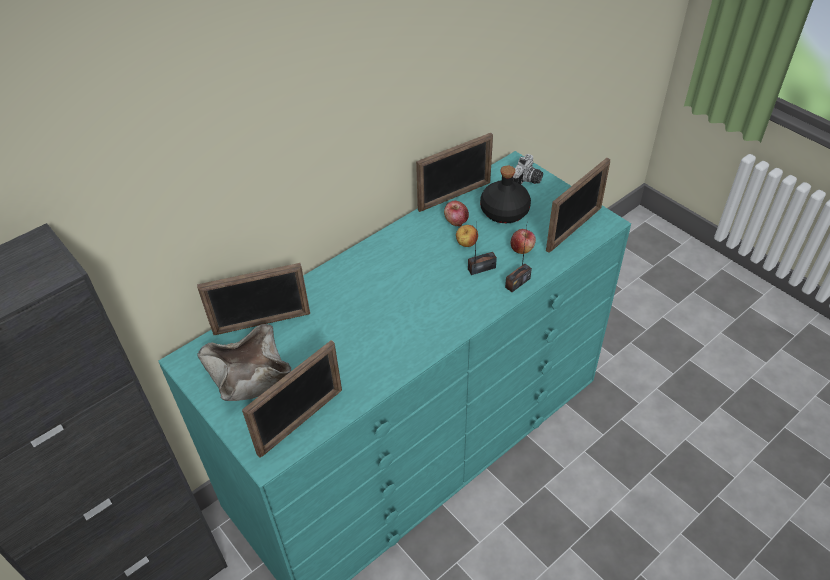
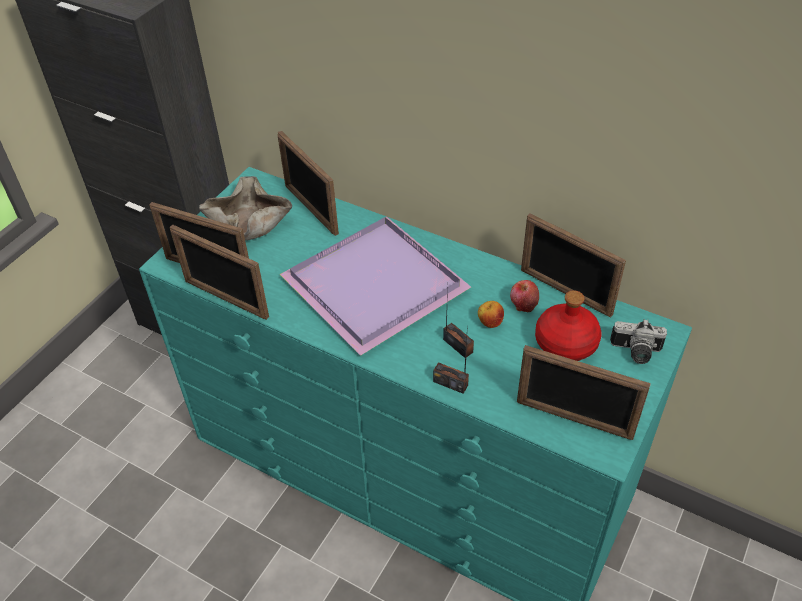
camera: 70 degrees right, 0 degrees up
black bottle [480,165,531,223] -> red bottle [535,290,601,361]
apple [511,229,536,254] -> none
none -> picture frame [170,225,269,320]
none -> purple tray [279,216,471,356]

